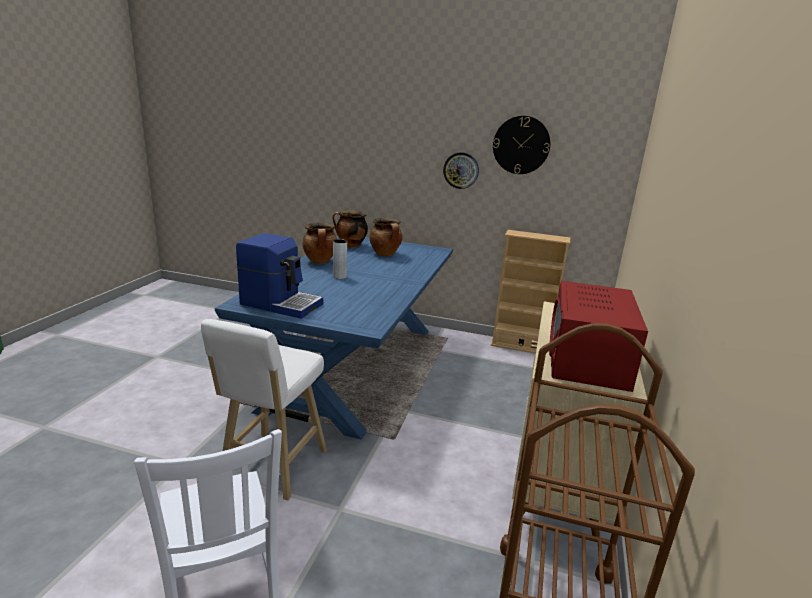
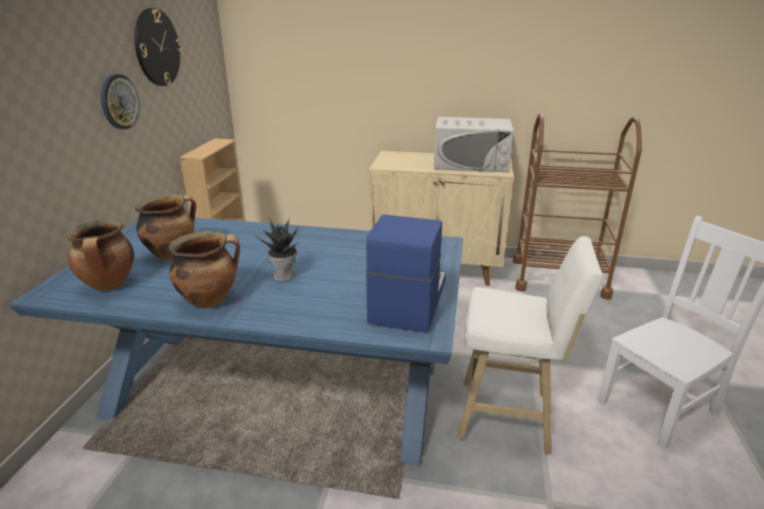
camera: 95 degrees left, 5 degrees up
grey vase [333,239,347,279] -> potted plant [256,217,299,281]
red microwave [549,281,648,392] -> white microwave [434,117,514,172]

